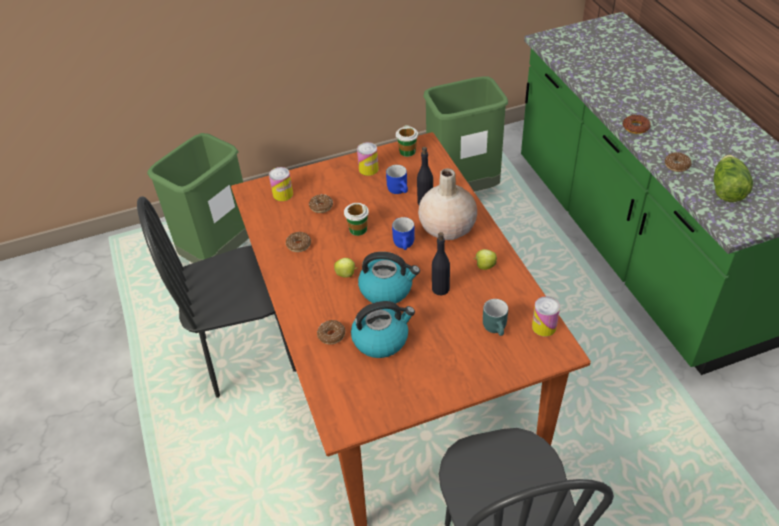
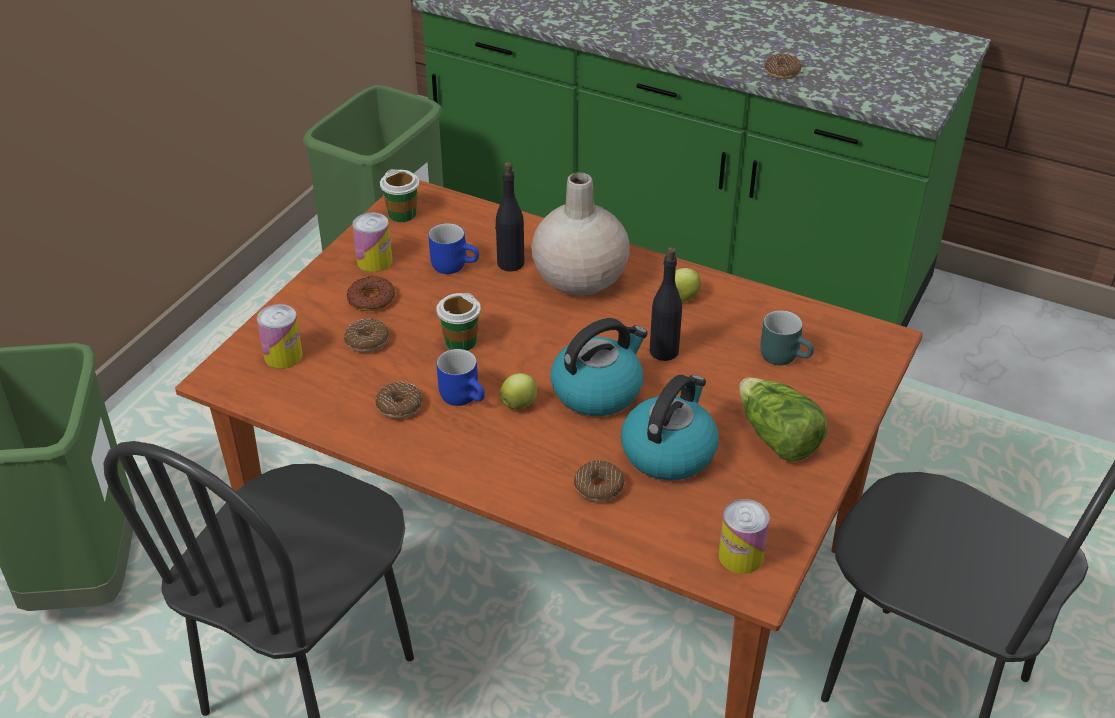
camera: 45 degrees left, 5 degrees down
blue mug [392,217,415,250] -> blue mug moved to [437,349,485,406]
can [532,296,560,336] -> can moved to [719,499,770,574]
donut [623,115,651,134] -> donut moved to [347,276,395,311]
lettuce [714,155,753,202] -> lettuce moved to [739,378,828,461]

